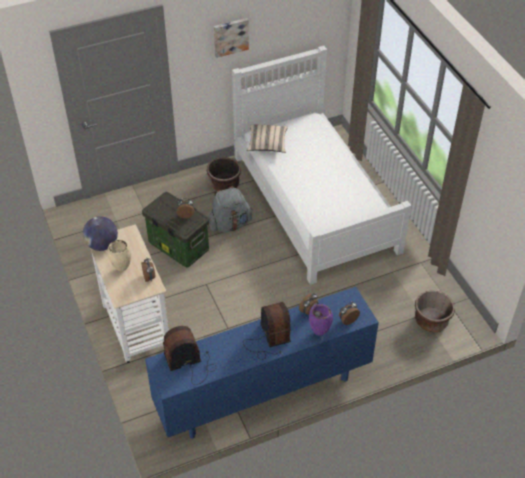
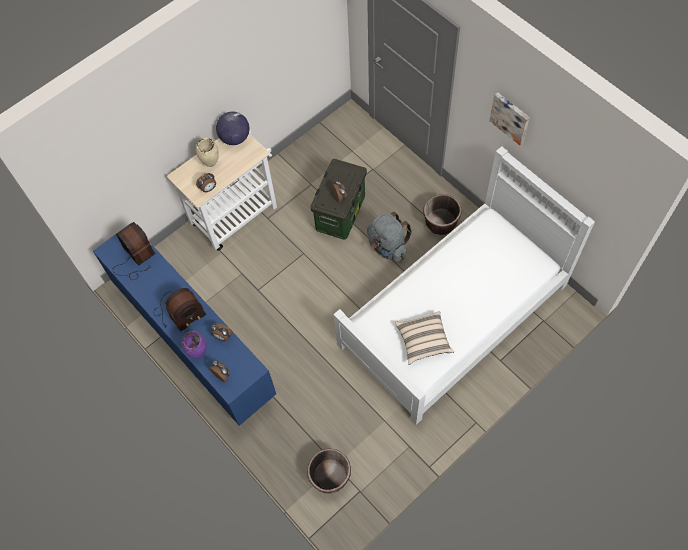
camera: 75 degrees right, 15 degrees up
beige pillow [247,125,288,153] -> beige pillow moved to [395,311,454,365]

